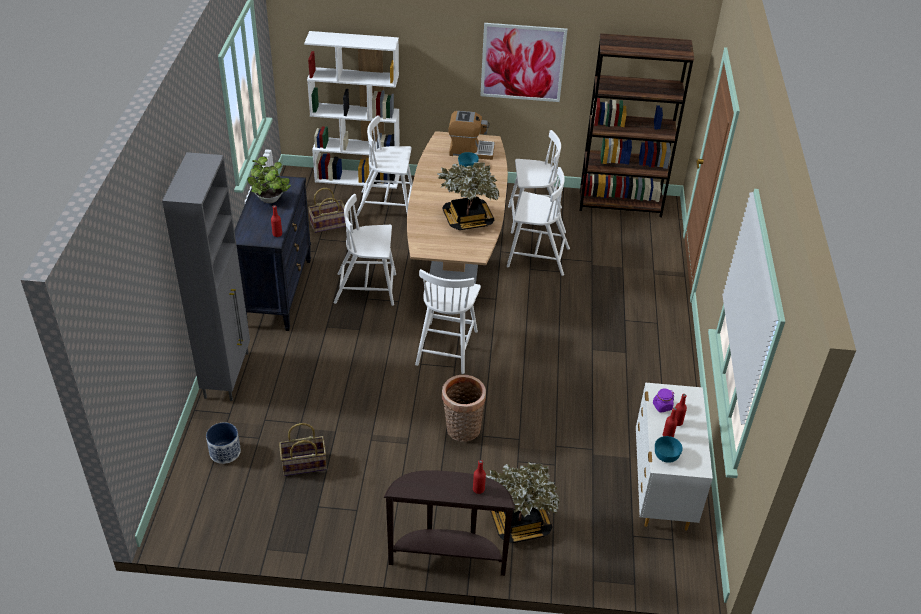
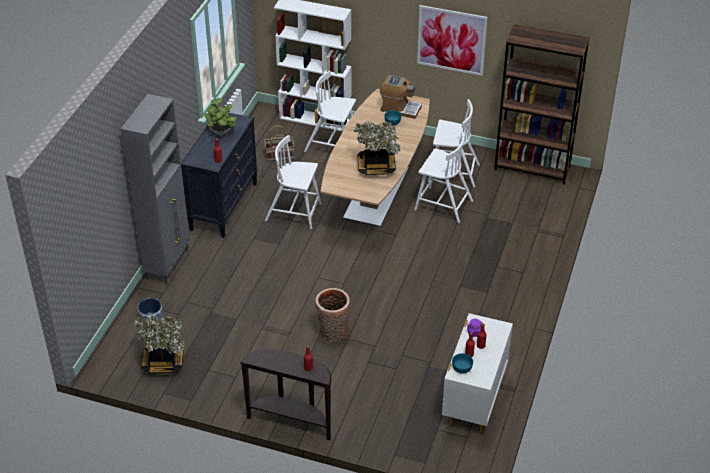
camera: 15 degrees right, 0 degrees up
basket [279,423,327,476] -> none
white chair [415,269,481,374] -> none
potted plant [486,462,559,543] -> potted plant moved to [135,315,185,373]

